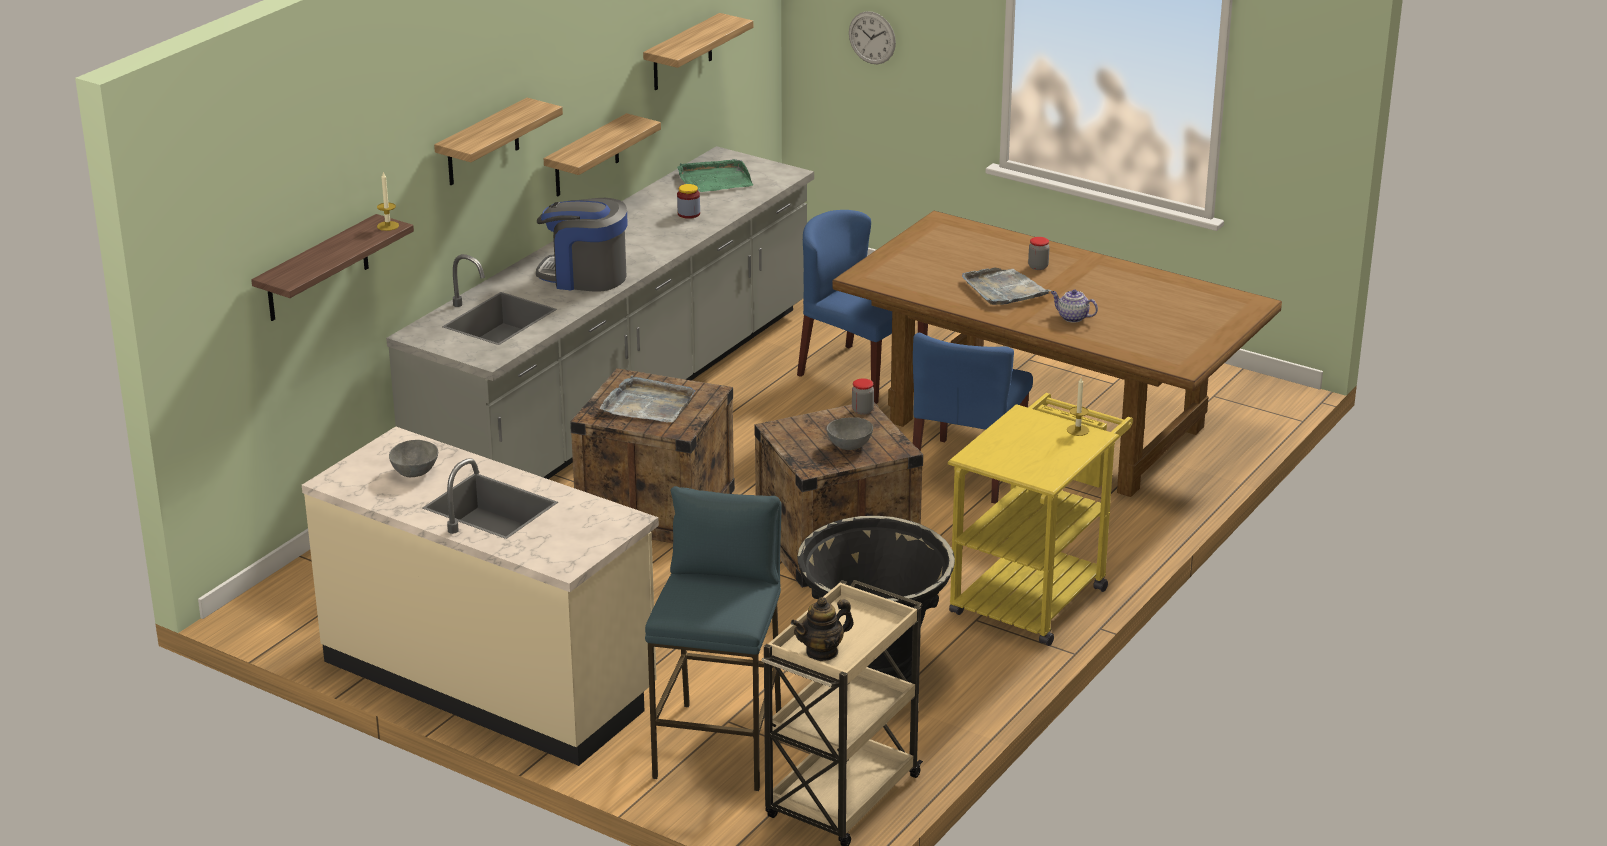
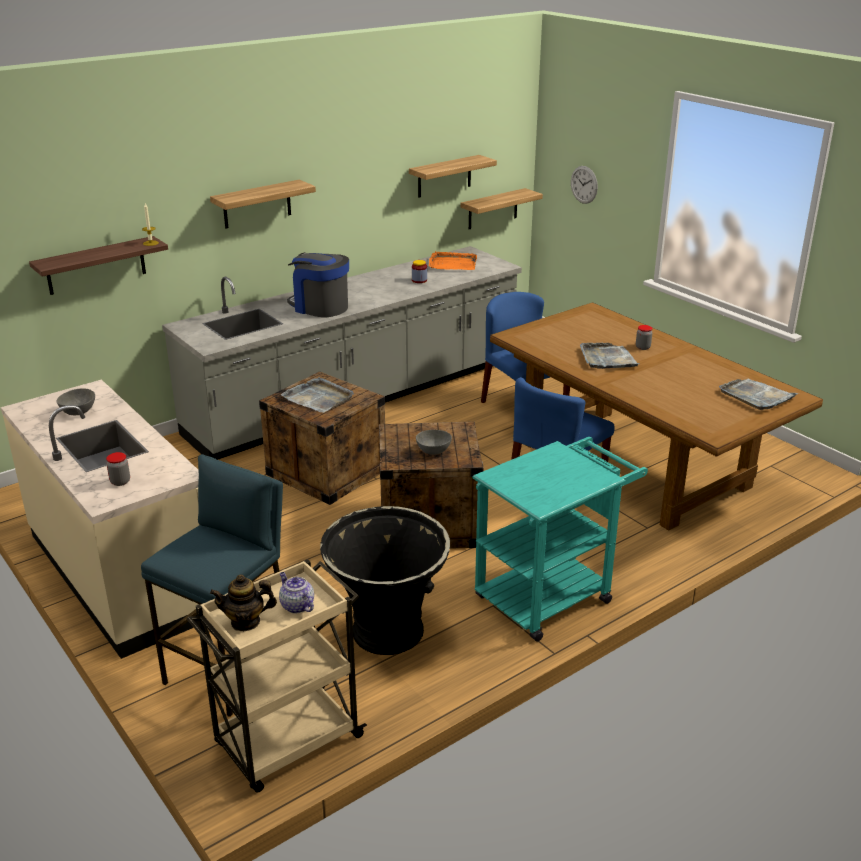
camera: 20 degrees right, 0 degrees up
shelf [544,113,661,196] -> shelf moved to [461,188,543,229]
green tray [677,159,753,192] -> orange tray [429,251,477,270]
jar [852,378,874,415] -> jar moved to [106,452,130,486]
yellow cart [948,393,1133,646] -> turquoise cart [473,437,648,641]
teapot [1051,289,1098,323] -> teapot moved to [279,572,314,613]
candle [1067,378,1089,436] -> none
none -> grey tray [719,379,799,410]

